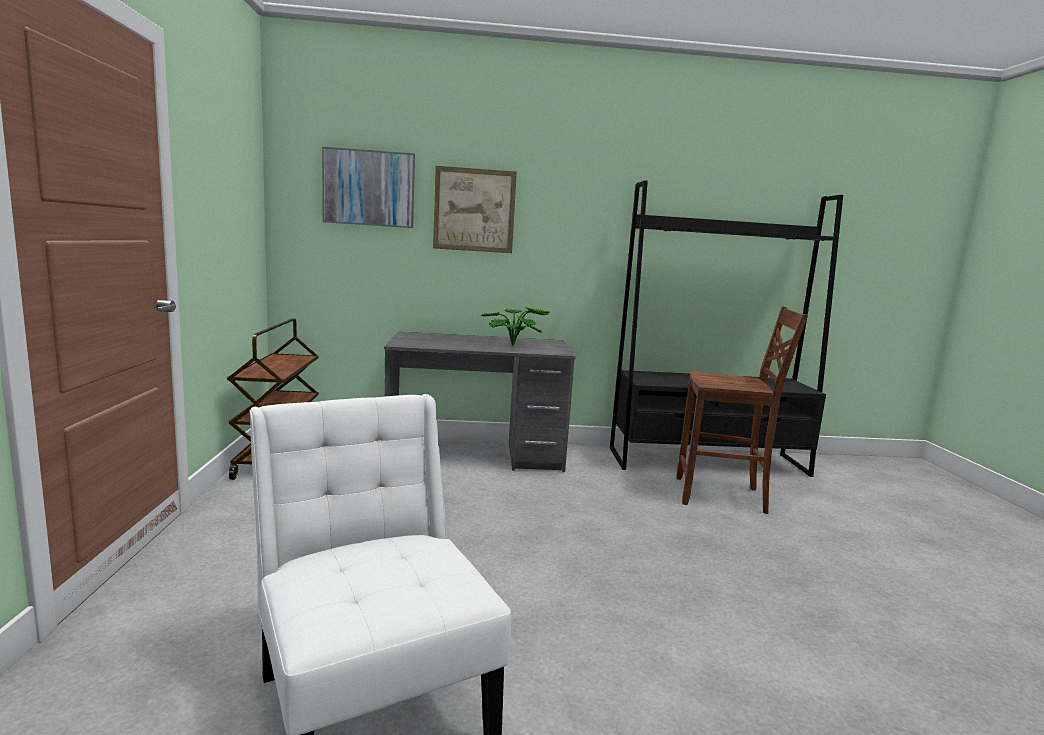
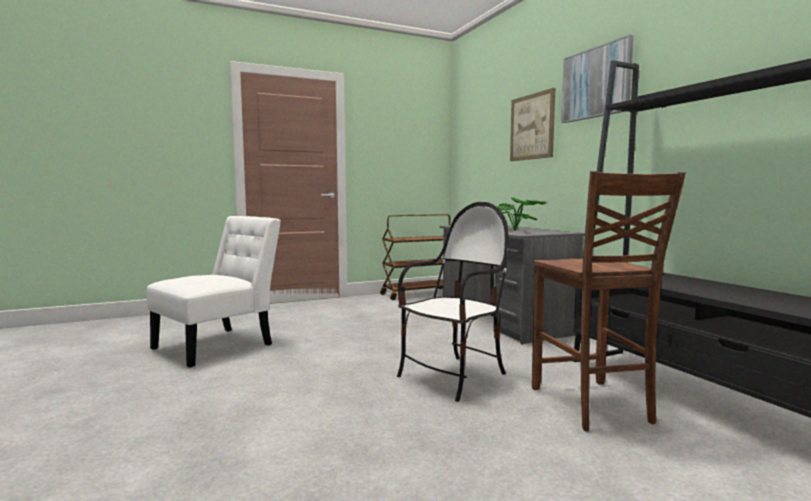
camera: 70 degrees right, 5 degrees down
picture [322,147,415,228] -> picture moved to [561,35,633,123]
none -> chair [397,202,508,402]

